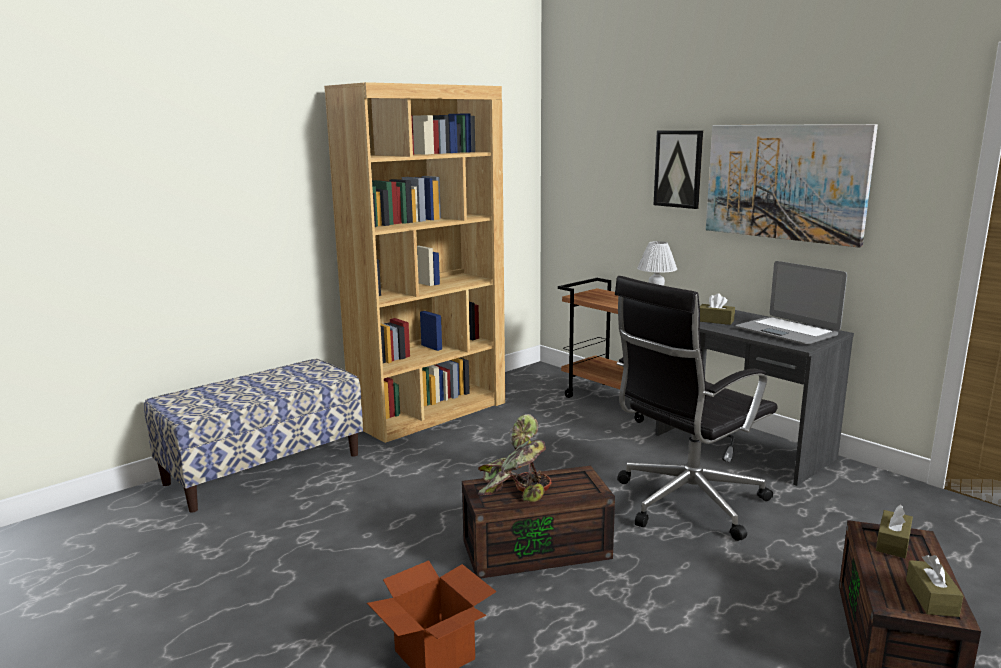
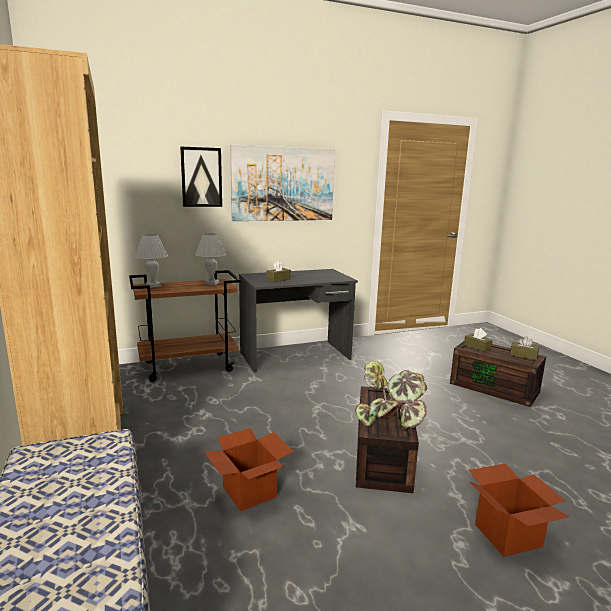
camera: 70 degrees left, 0 degrees up
black office chair [615,276,778,541] -> none
laptop [736,261,847,344] -> none
none -> white table lamp [135,234,168,288]
none -> cardboard box [204,428,294,511]

